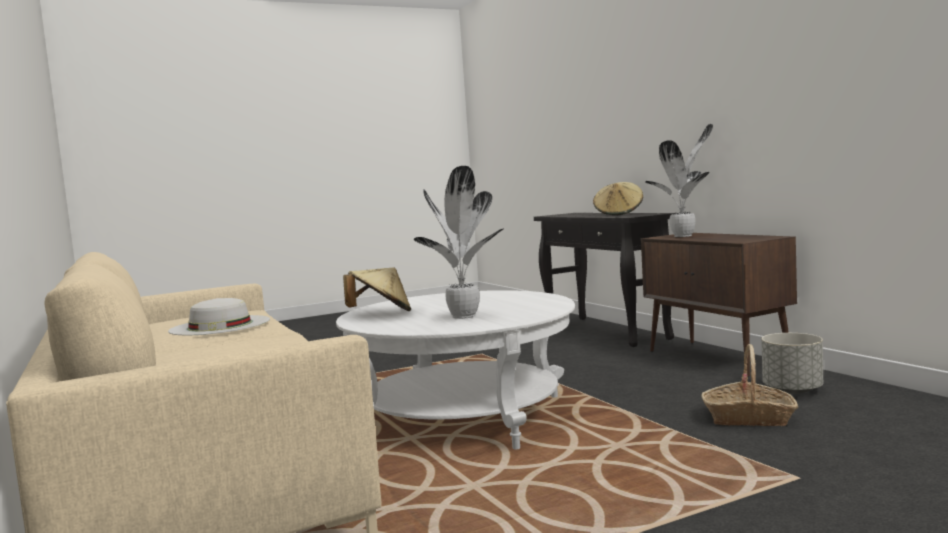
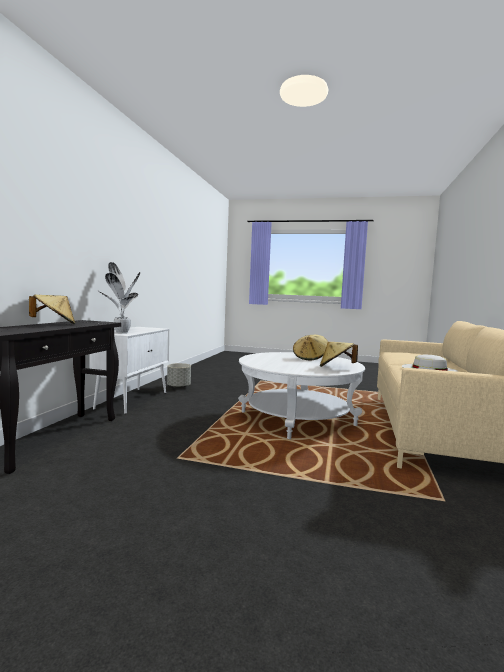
camera: 140 degrees left, 0 degrees up
potted plant [414,166,504,319] -> beige hat [293,335,328,360]
brown cabinet [641,233,797,377] -> white cabinet [90,327,170,414]
basket [701,344,799,426] -> none

